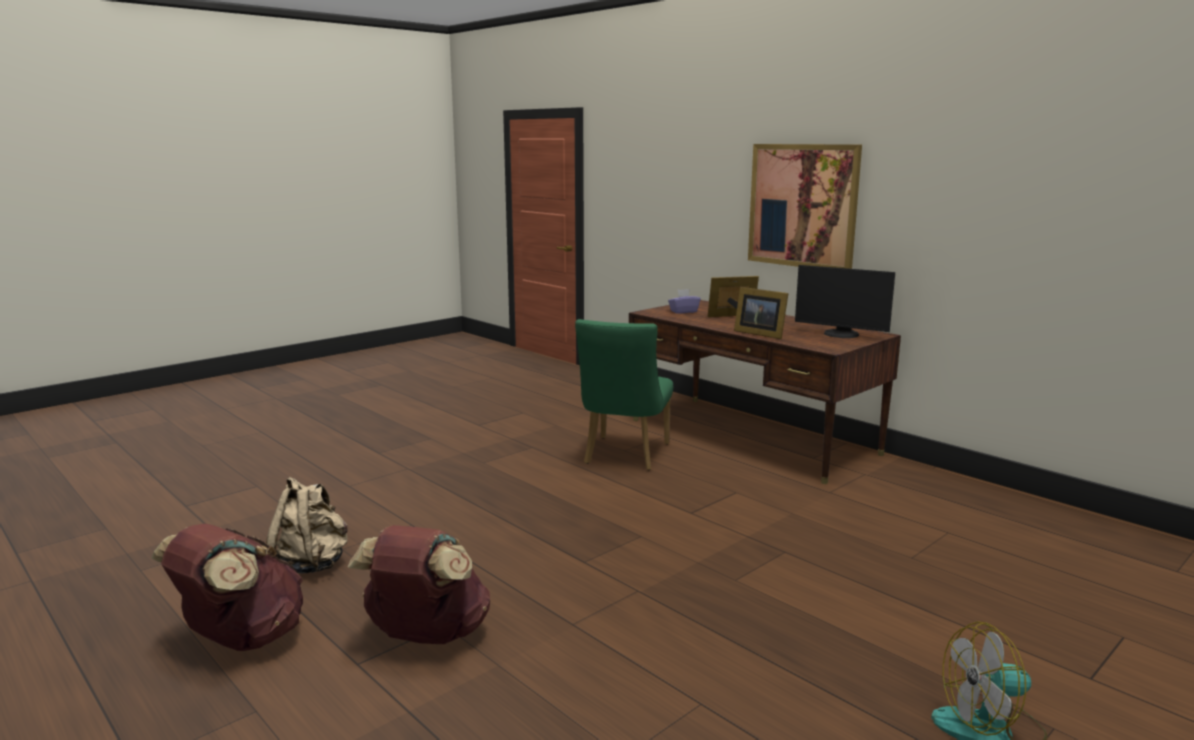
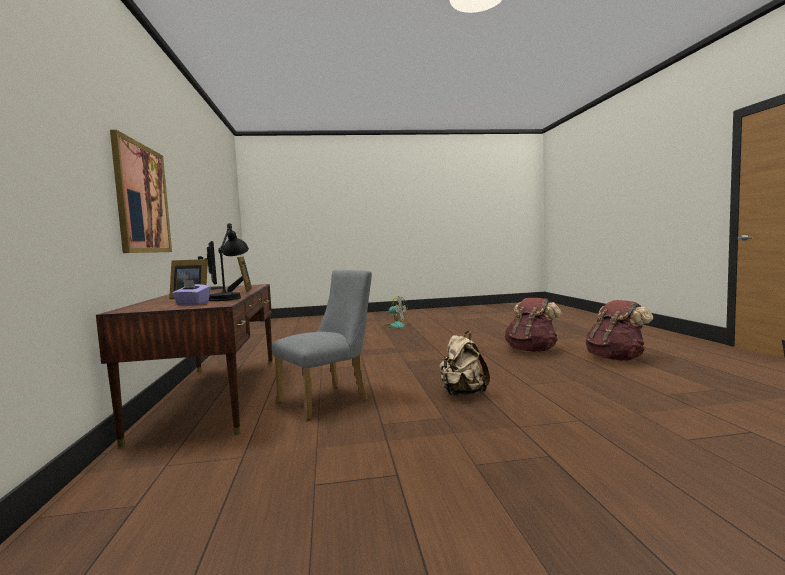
camera: 145 degrees left, 10 degrees down
beige backpack [266,477,348,573] -> beige backpack moved to [439,331,490,396]
green chair [575,319,673,470] -> grey chair [272,270,372,420]
none -> black table lamp [209,223,249,301]

